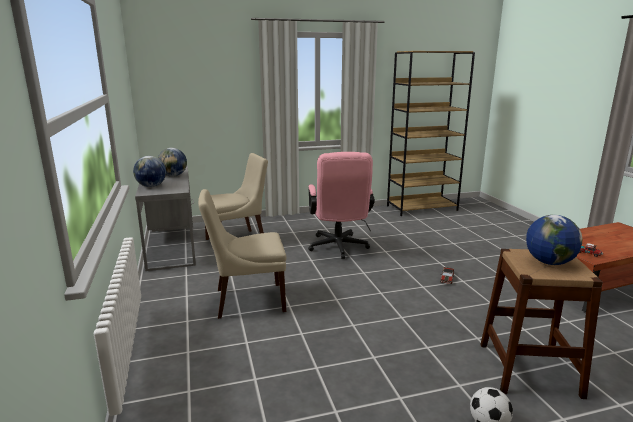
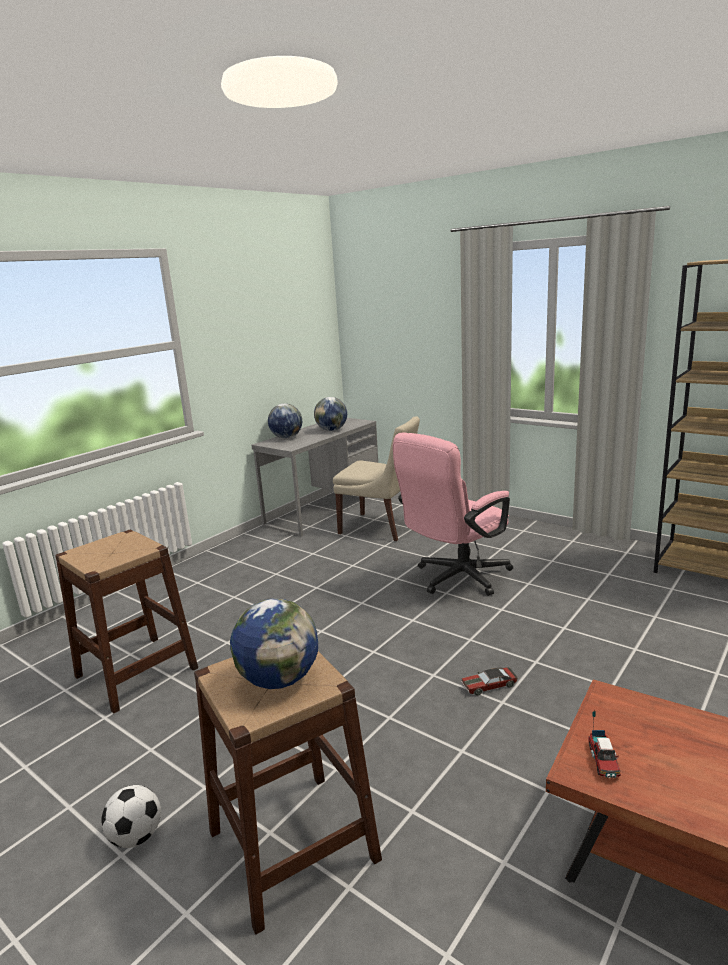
camera: 55 degrees right, 0 degrees up
beige chair [198,189,286,319] -> none
none -> brown stool [55,530,198,714]

